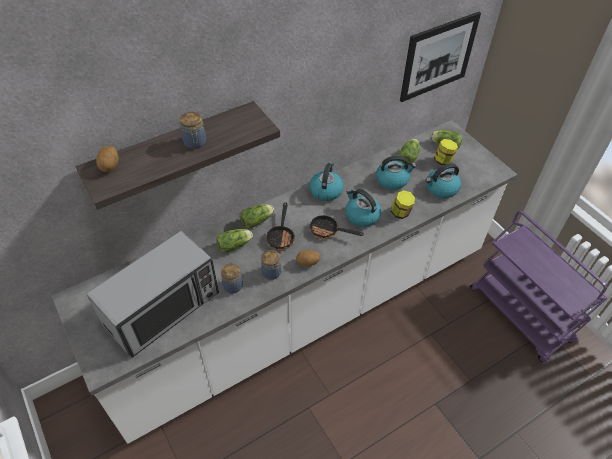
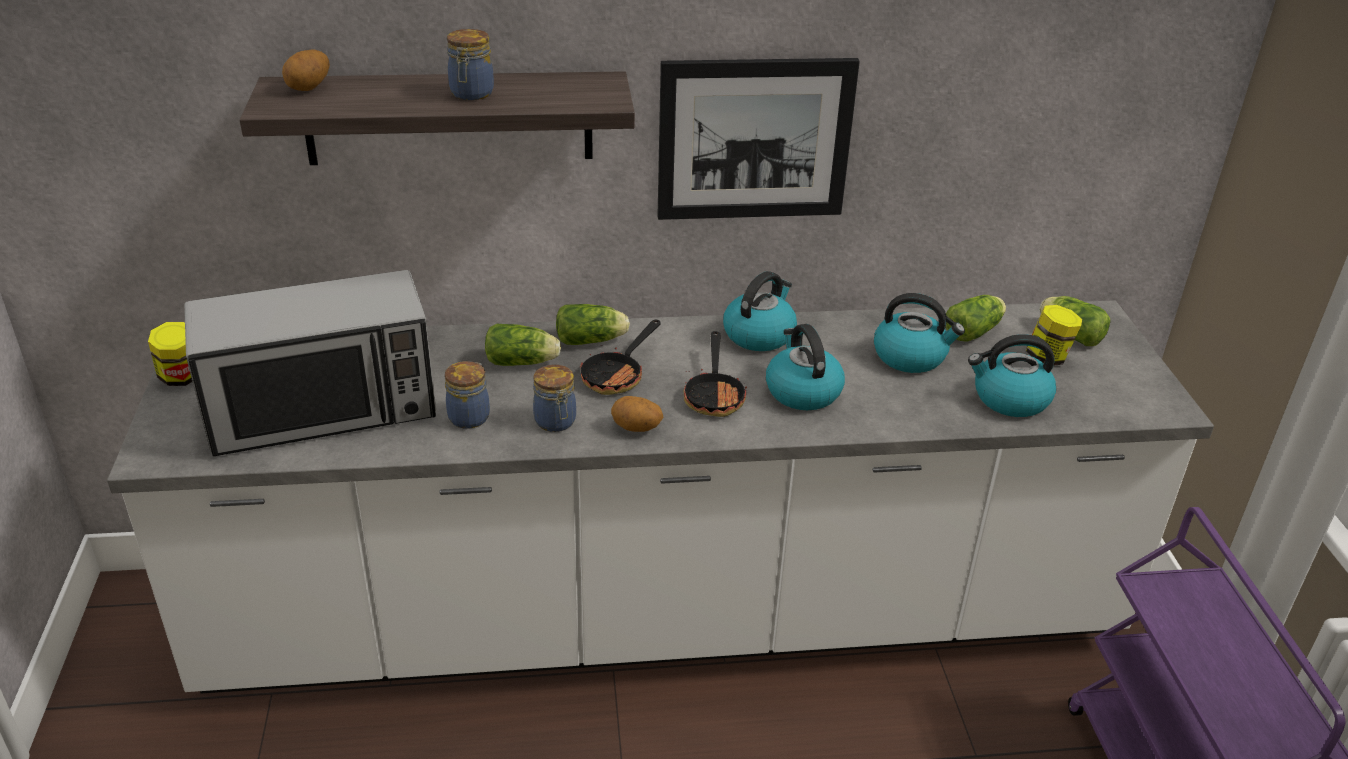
camera: 25 degrees right, 15 degrees down
frying pan [309,215,364,240] -> frying pan turned 135 degrees counterclockwise [684,331,747,417]
jar [391,190,415,219] -> jar moved to [148,322,192,386]
picture [400,12,481,102] -> picture moved to [658,58,860,220]

